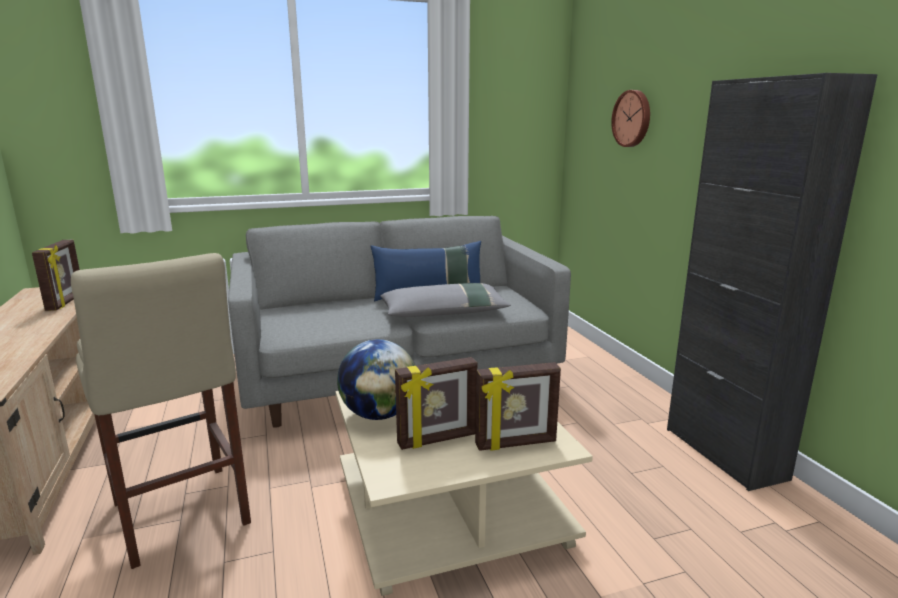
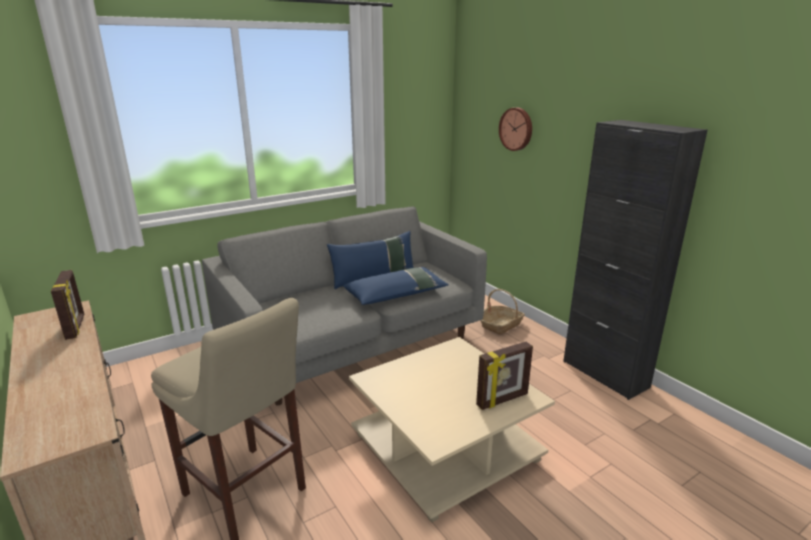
camera: 15 degrees left, 5 degrees up
globe [337,339,415,420] -> none
grey pillow [380,283,511,317] -> blue pillow [343,267,449,305]
picture frame [395,357,477,450] -> none
none -> basket [480,289,525,335]

